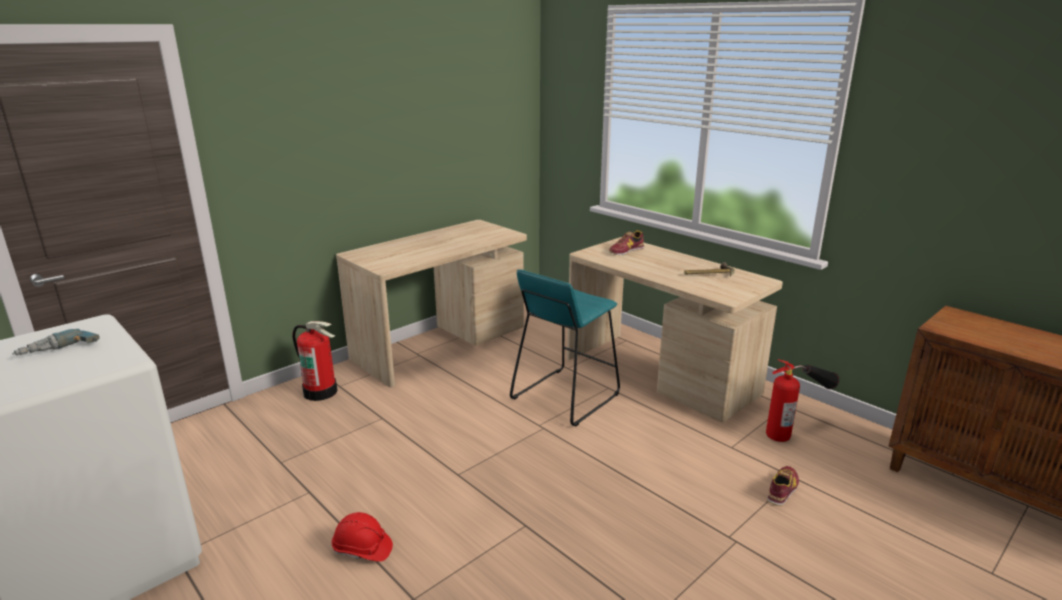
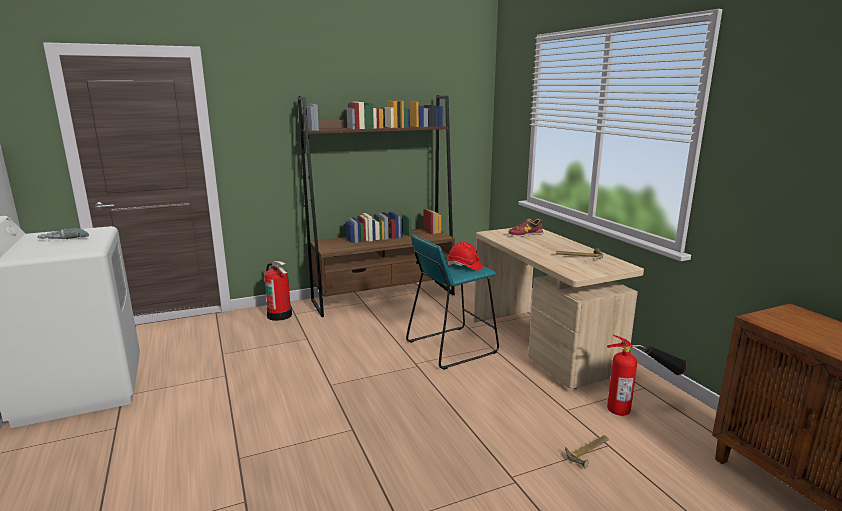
camera: 20 degrees right, 5 degrees down
red hard hat [332,512,393,562] -> red hard hat moved to [447,242,483,271]
beige desk [336,220,527,387] -> brown bookcase [297,95,455,317]
shoe [767,466,799,506] -> hammer [565,435,609,469]

